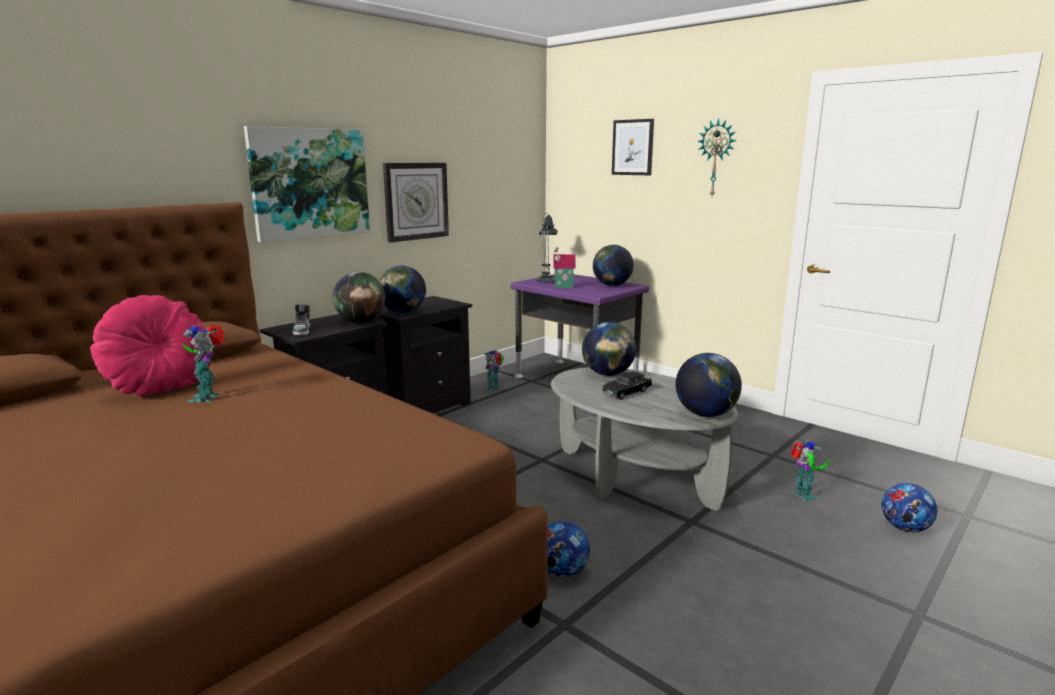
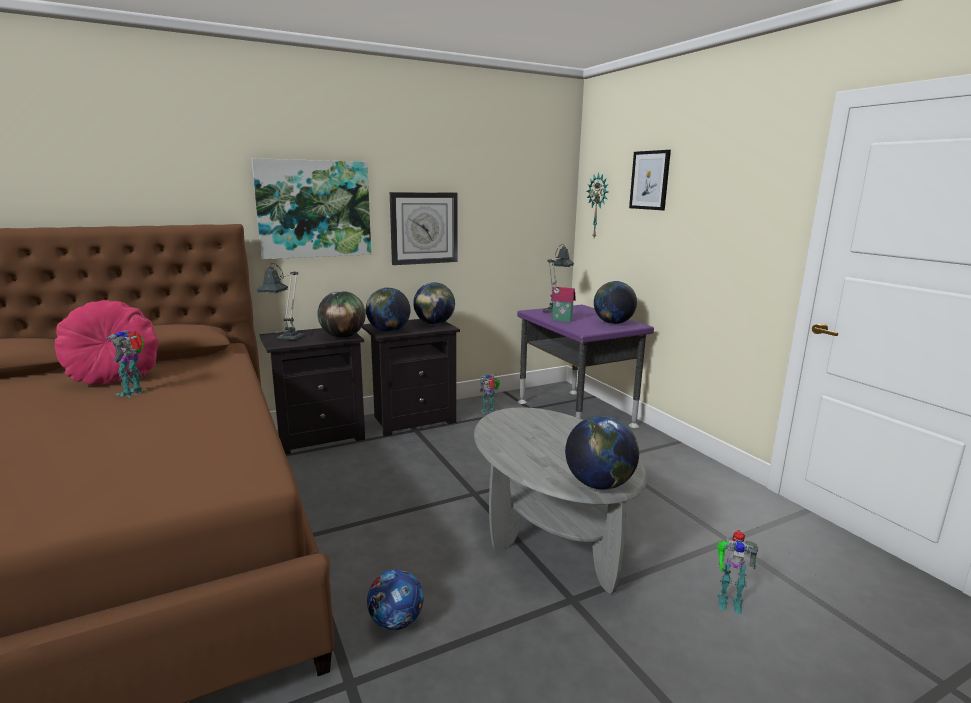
camera: 20 degrees right, 0 degrees up
shoe [292,304,310,335] -> table lamp [257,263,305,340]
globe [582,322,636,376] -> globe moved to [413,282,455,325]
black toy car [602,371,652,400] -> none
wall clock [697,118,737,196] -> wall clock moved to [587,172,609,237]
toy robot [790,439,829,502] -> toy robot turned 105 degrees clockwise [716,530,759,614]
football [882,483,937,532] -> none

